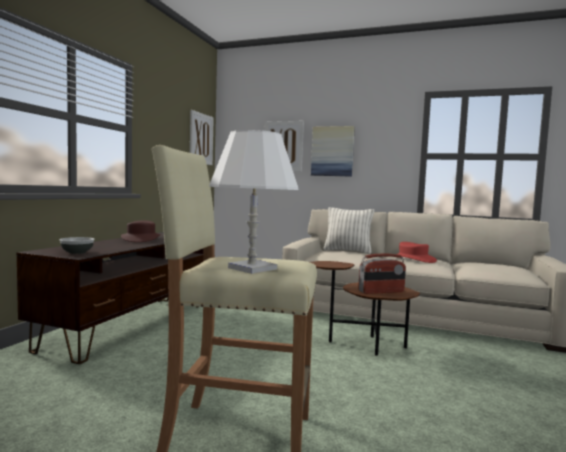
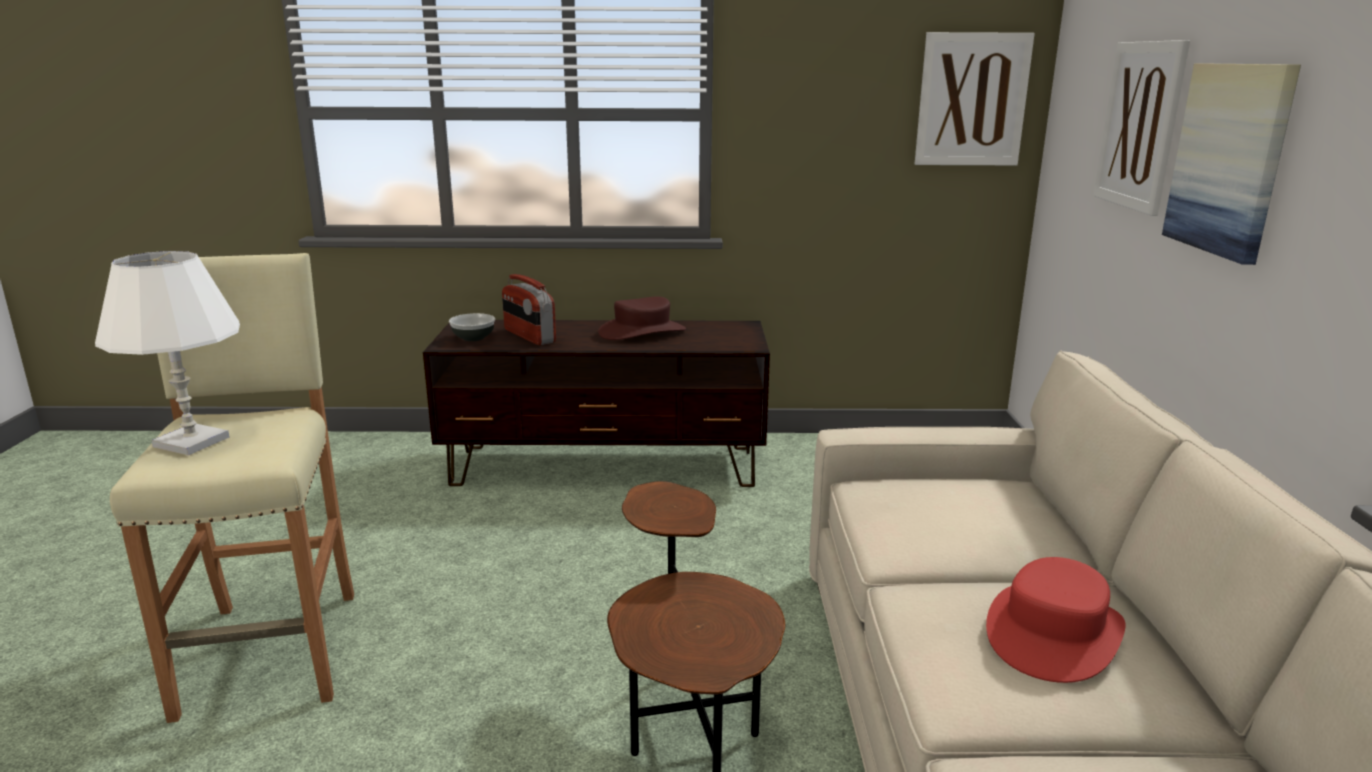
camera: 70 degrees right, 15 degrees up
pillow [323,207,375,254] -> none
radio [358,254,406,294] -> radio moved to [502,274,556,345]

